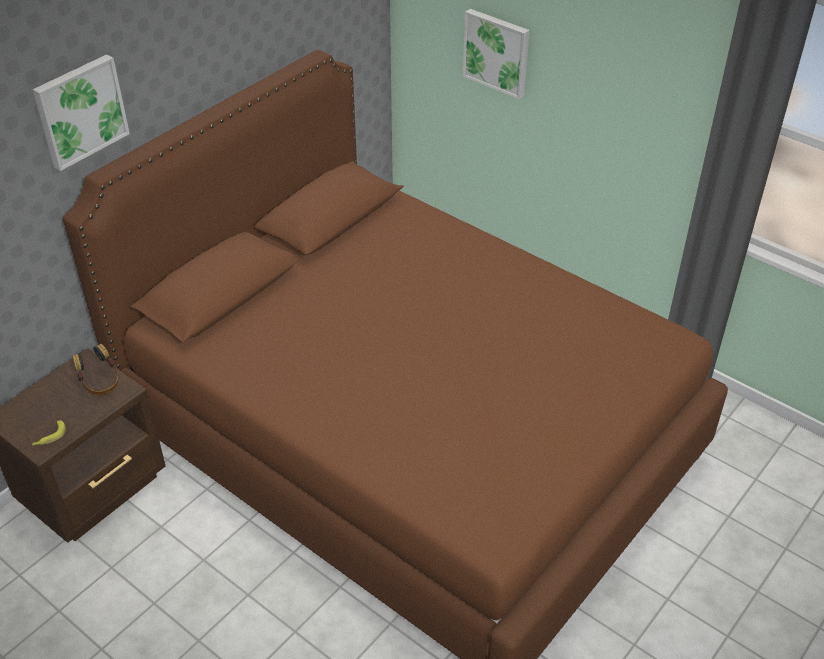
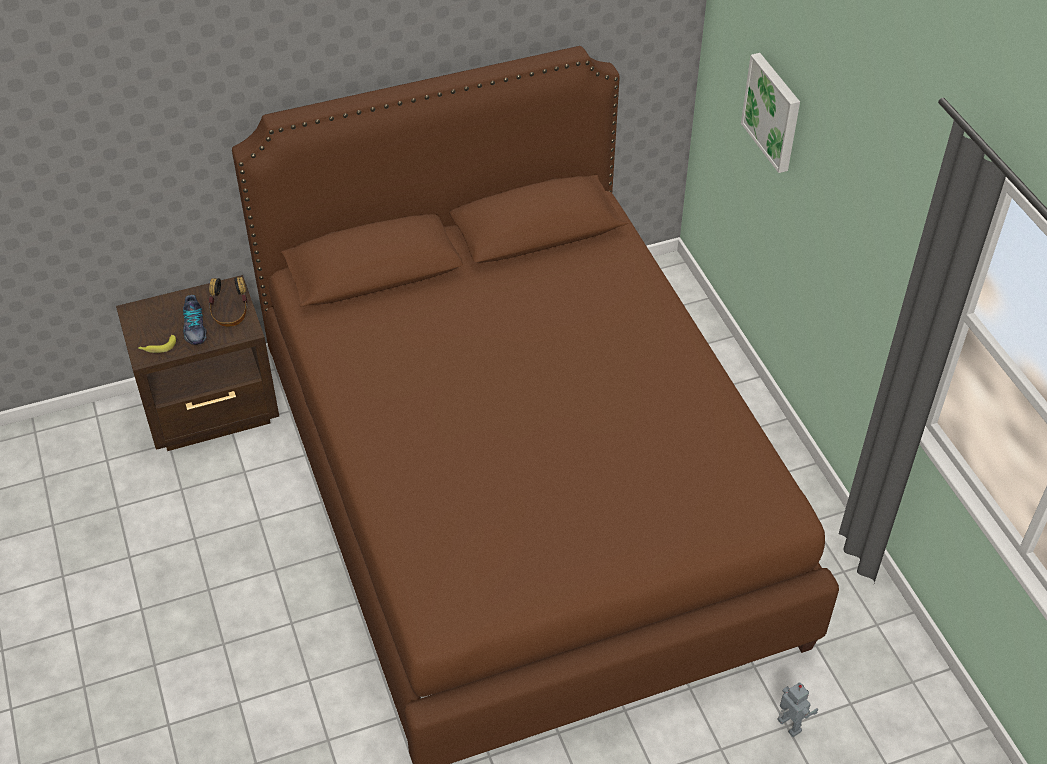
camera: 30 degrees right, 5 degrees up
picture [32,54,130,171] -> none
none -> shoe [183,295,207,345]
none -> toy robot [777,682,819,737]

